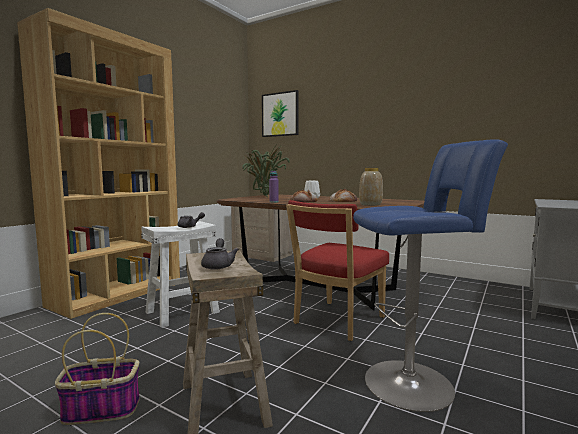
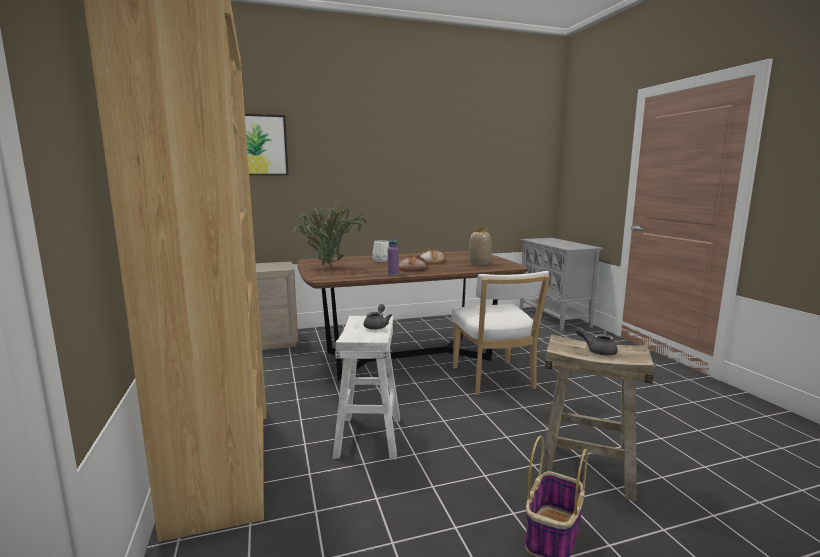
camera: 50 degrees left, 5 degrees up
red chair [286,200,389,341] -> white chair [452,271,550,395]
blue stool [353,139,508,412] -> none

